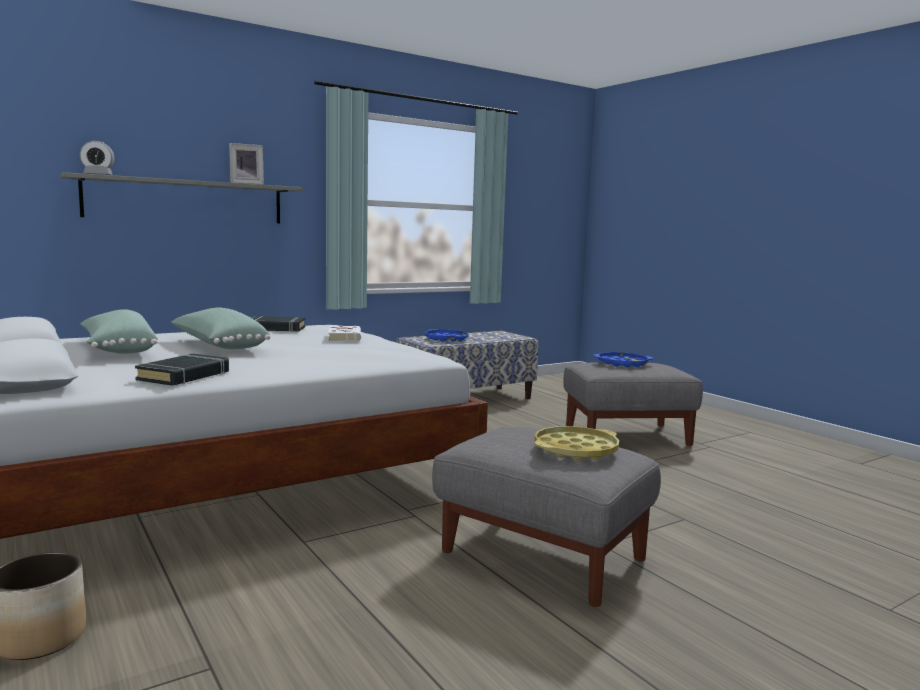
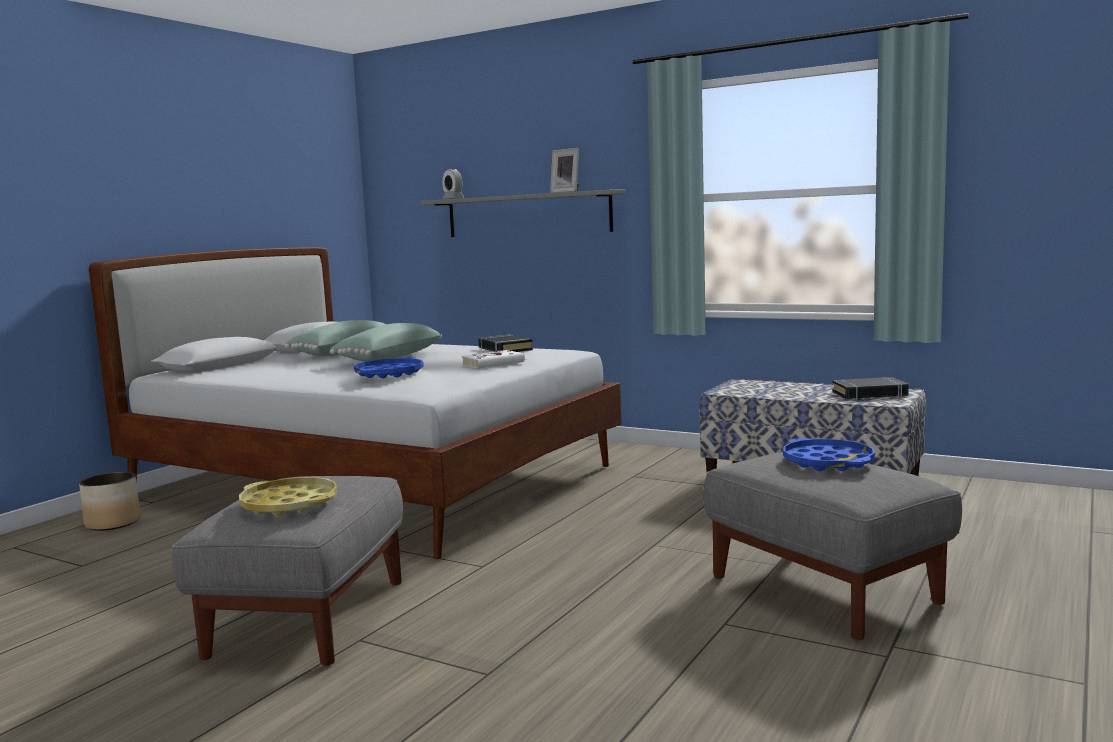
camera: 65 degrees right, 0 degrees up
black book [135,354,229,386] -> black book moved to [832,377,909,399]
blue tray [425,329,468,342] -> blue tray moved to [354,357,424,378]

